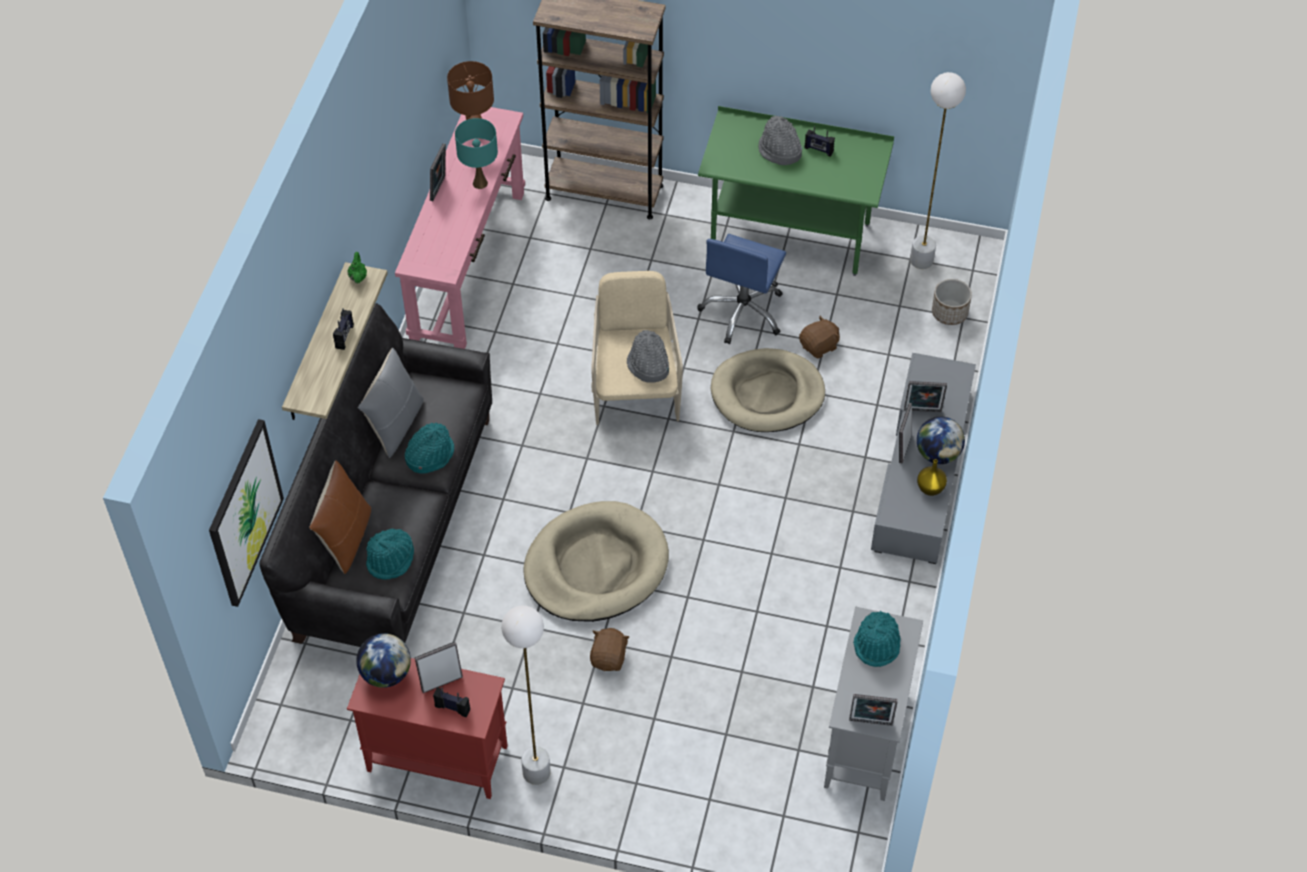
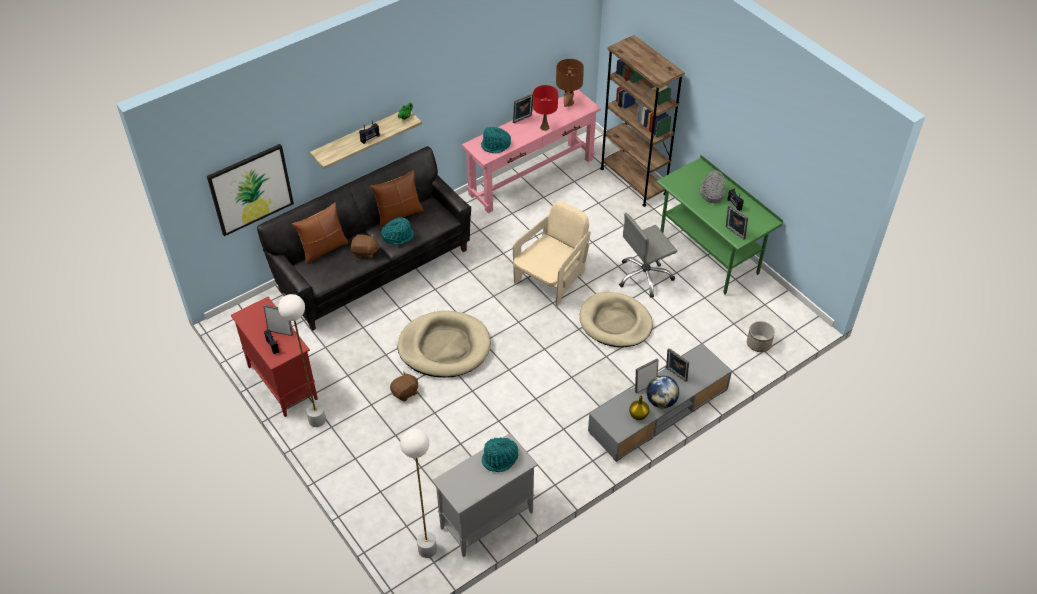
camera: 40 degrees right, 5 degrees down
globe [356,633,411,688] -> none
grey pillow [358,347,424,458] -> brown pillow [370,170,424,227]
turquoise hat [366,529,414,580] -> turquoise hat moved to [481,127,511,153]
turquoise table lamp [455,118,498,189] -> red table lamp [533,85,558,131]
grey hat [627,330,669,383] -> none
blue office chair [697,234,786,344] -> grey office chair [619,213,677,298]
brown plush toy [799,316,840,359] -> brown plush toy moved to [351,234,380,259]
picture frame [849,694,898,726] -> picture frame moved to [726,205,748,239]
white floor lamp [910,72,966,269] -> white floor lamp moved to [400,429,437,558]

